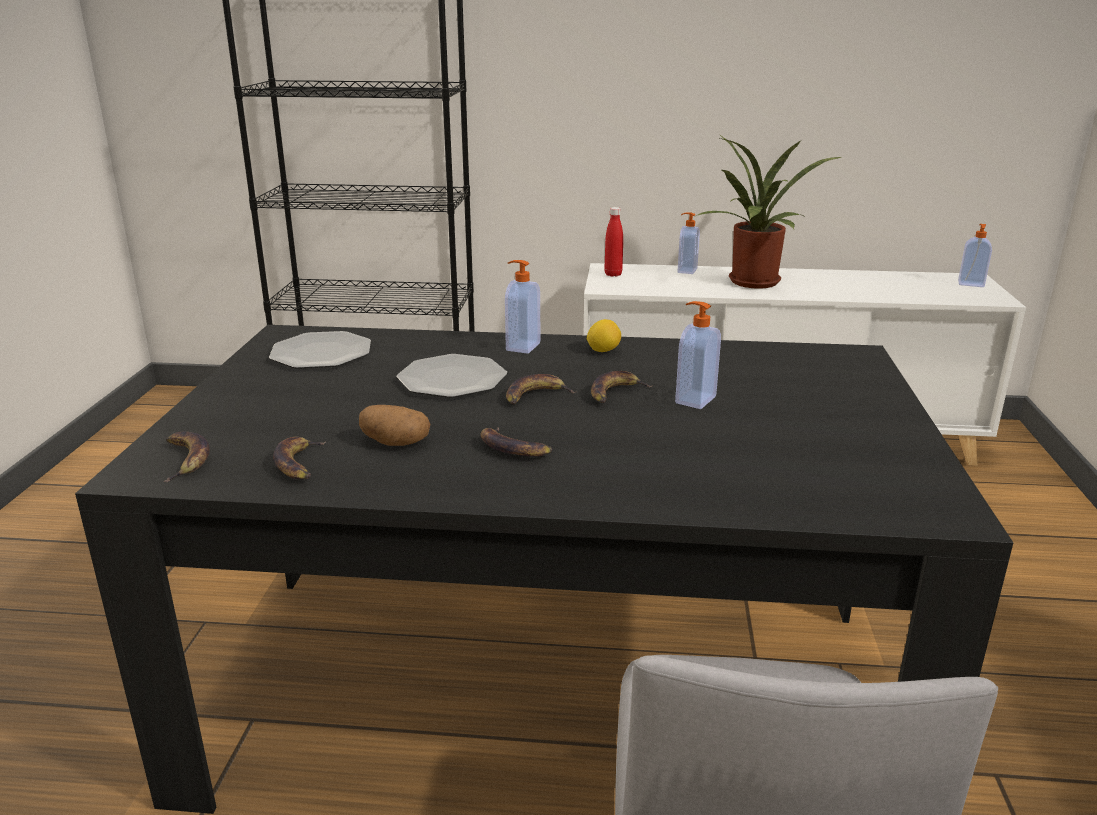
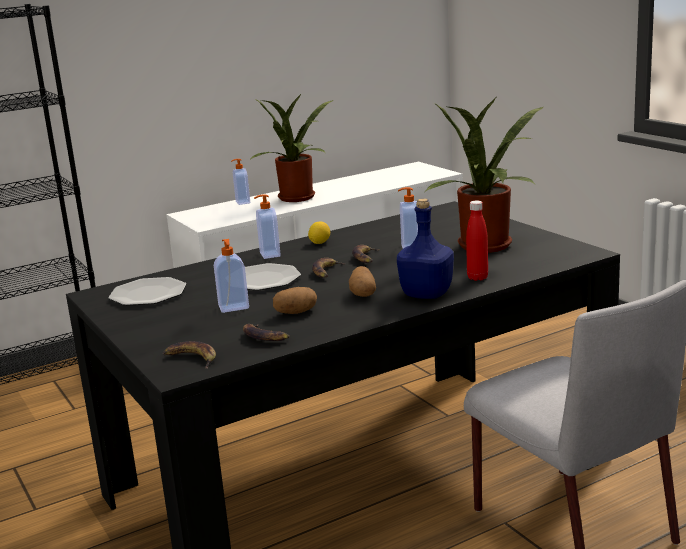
camera: 35 degrees left, 5 degrees down
banana [481,428,552,457] -> potato [349,266,376,297]
red bottle [604,207,623,277] -> red bottle moved to [466,201,488,281]
soap dispenser [958,224,992,287] -> soap dispenser moved to [214,239,249,313]
none -> blue bottle [397,198,454,299]
none -> potted plant [425,98,546,253]

